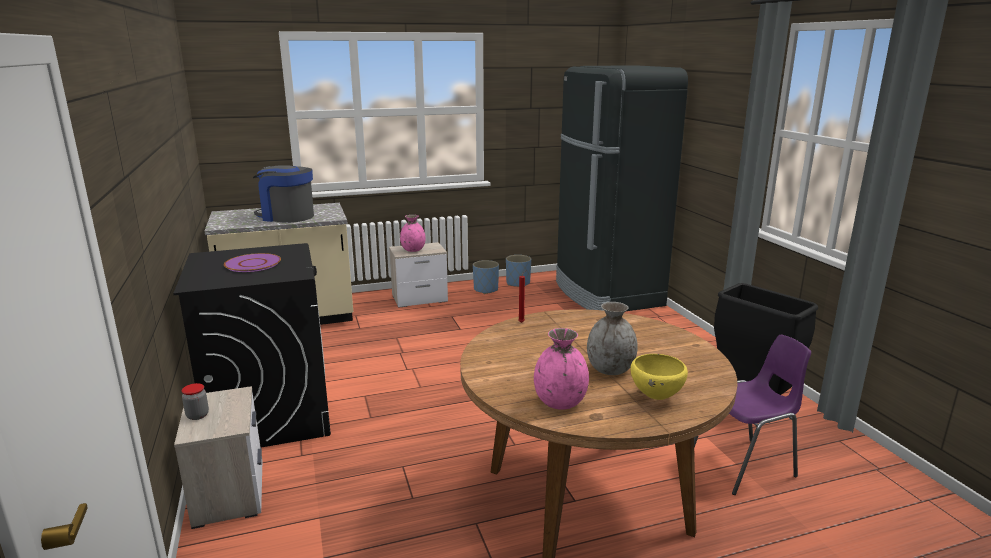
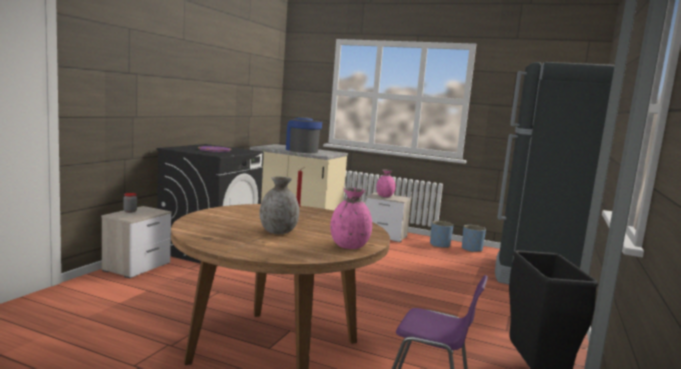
camera: 40 degrees right, 10 degrees down
pink vase [534,328,589,410] -> pink vase moved to [330,188,372,249]
yellow bowl [630,354,688,400] -> none

